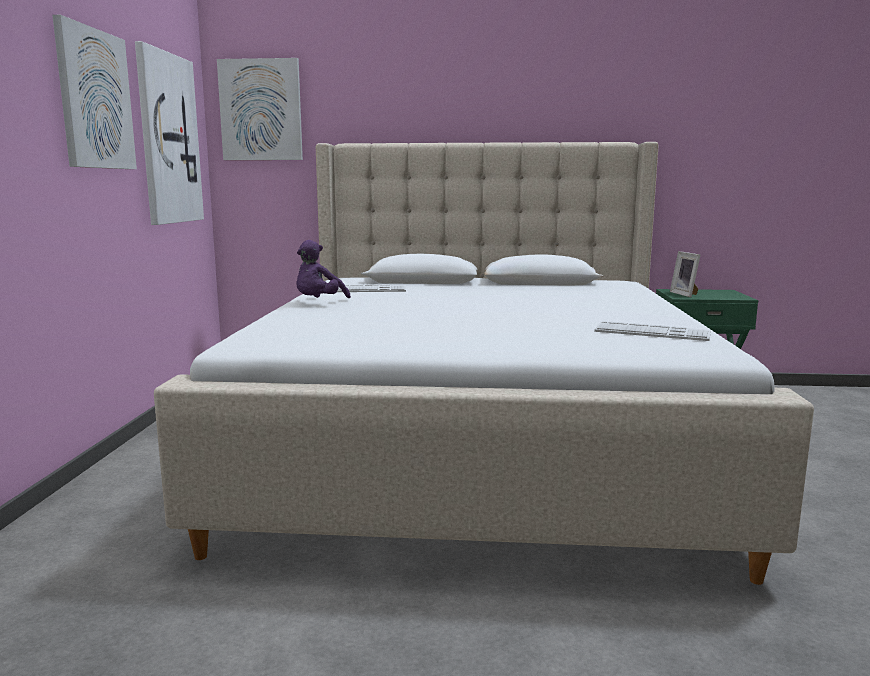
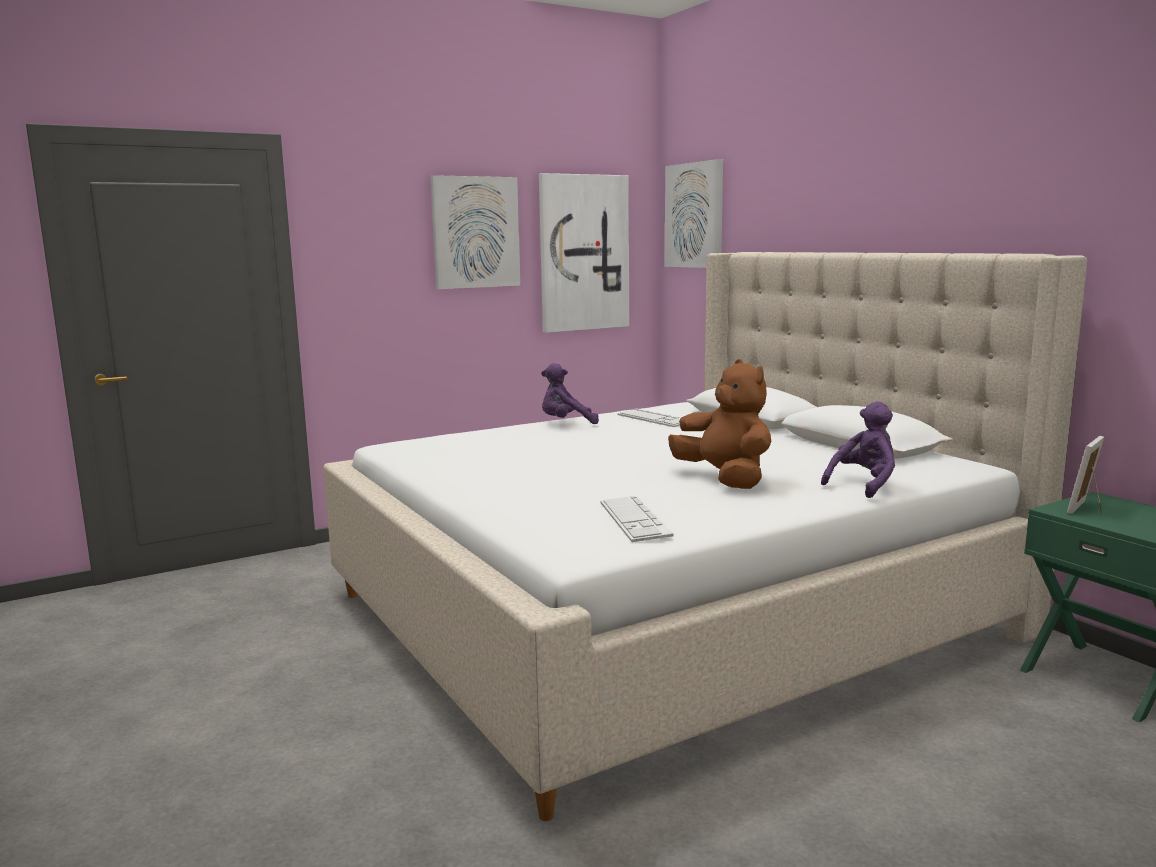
camera: 55 degrees right, 0 degrees up
none -> brown plush toy [668,359,771,489]
none -> purple plush toy [821,401,895,498]

